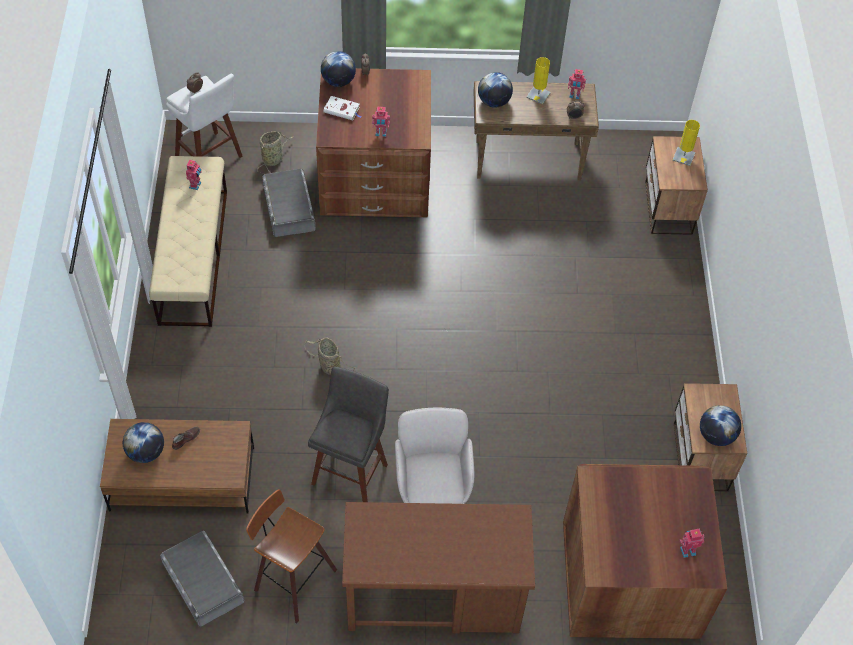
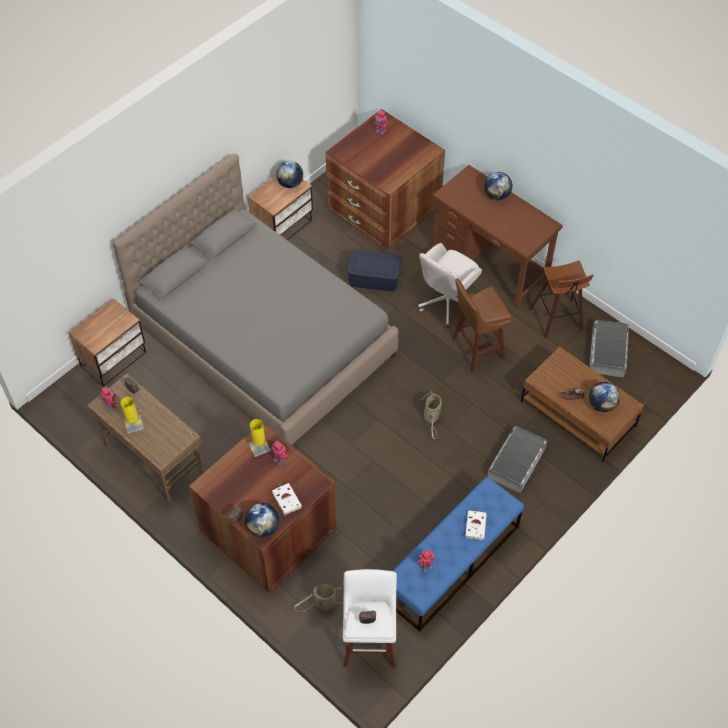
camera: 135 degrees left, 0 degrees up
beige bench [149,156,227,327] -> blue bench [393,477,524,632]
grey storage box [262,169,316,237] -> grey storage box moved to [487,426,547,493]
grey stool [308,367,389,502] -> brown stool [452,278,512,372]
globe [478,72,513,108] -> globe moved to [484,172,512,200]
yellow table lamp [673,120,700,166] -> yellow table lamp moved to [248,419,271,457]
none -> grey bed [113,154,398,445]
none -> blue storage box [347,250,402,291]
none -> white book [465,509,487,540]

